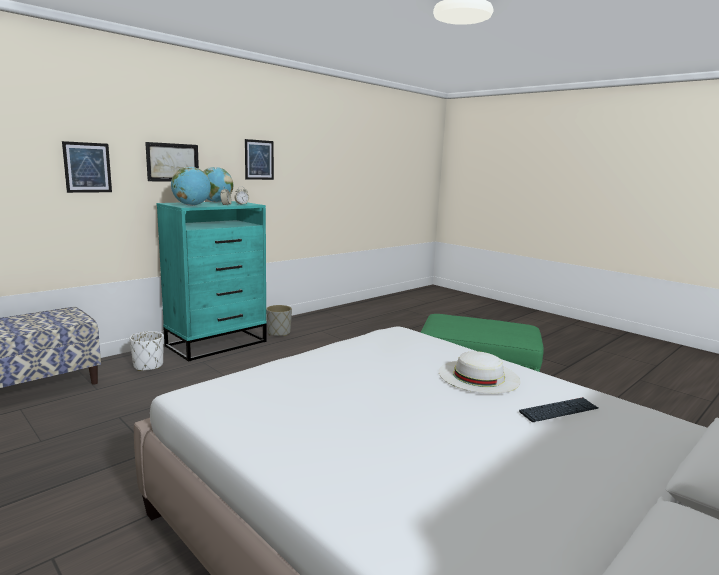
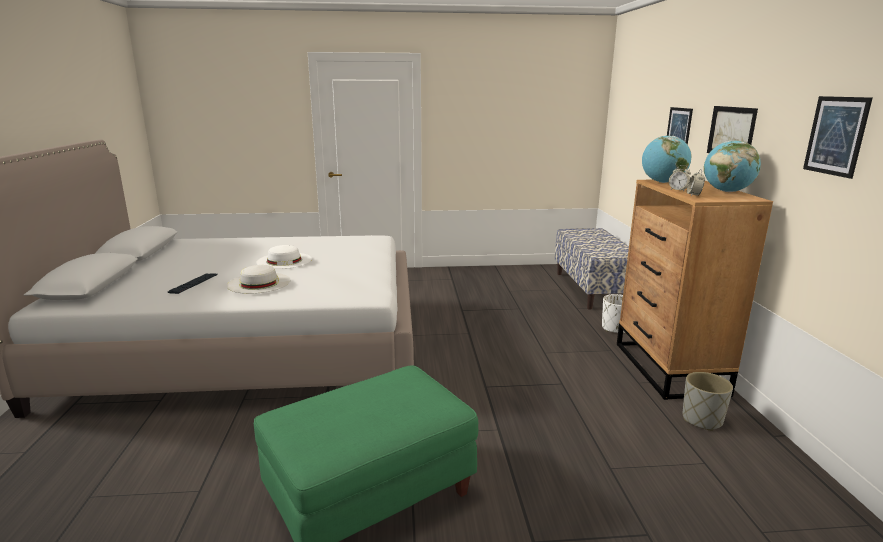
camera: 130 degrees right, 5 degrees up
turquoise dresser [156,201,267,362] -> brown dresser [617,180,773,400]
none -> white hat [256,245,312,269]

